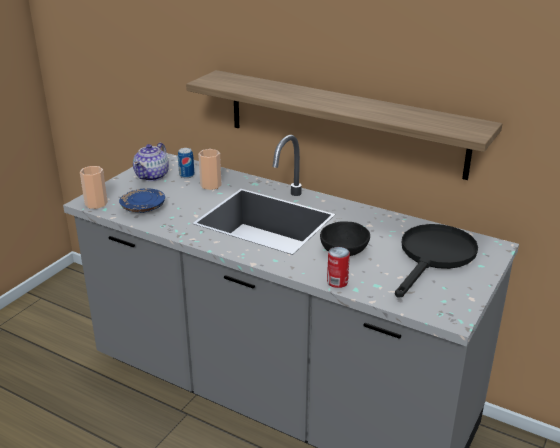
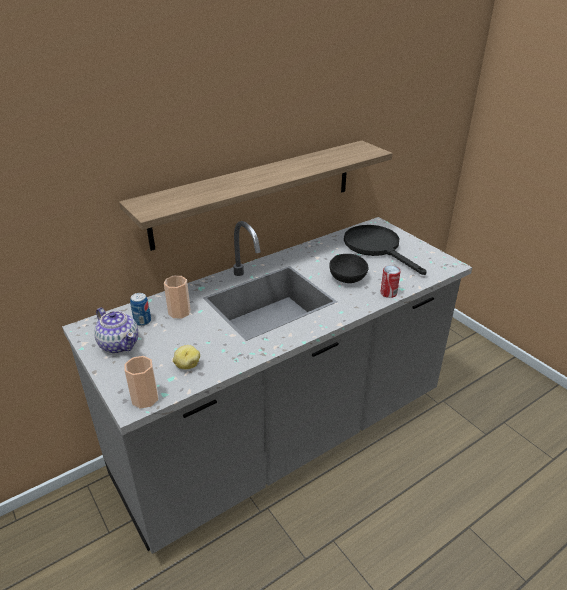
camera: 65 degrees left, 5 degrees up
blue plate [119,188,165,213] -> potato [173,345,200,369]

